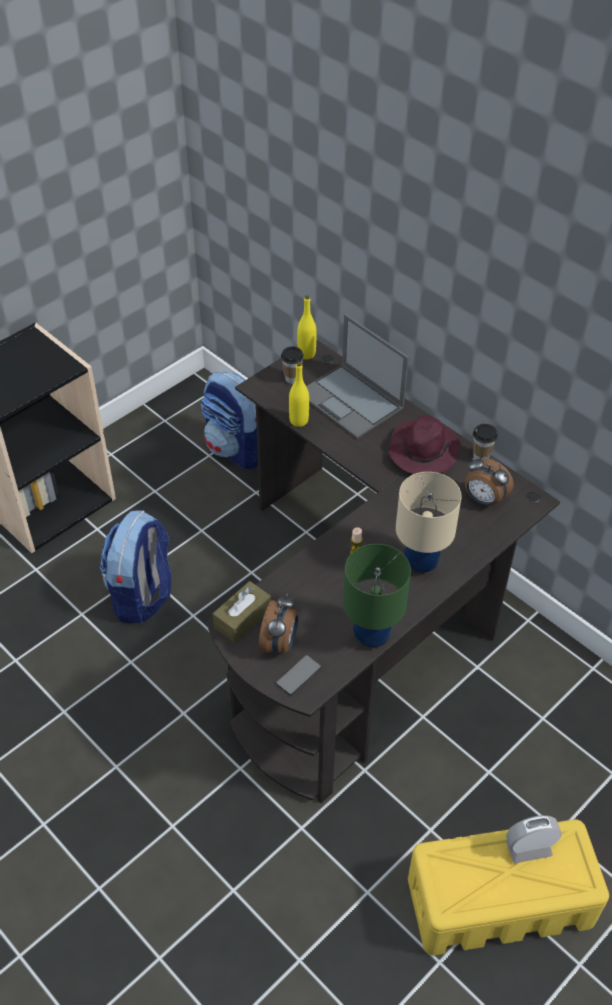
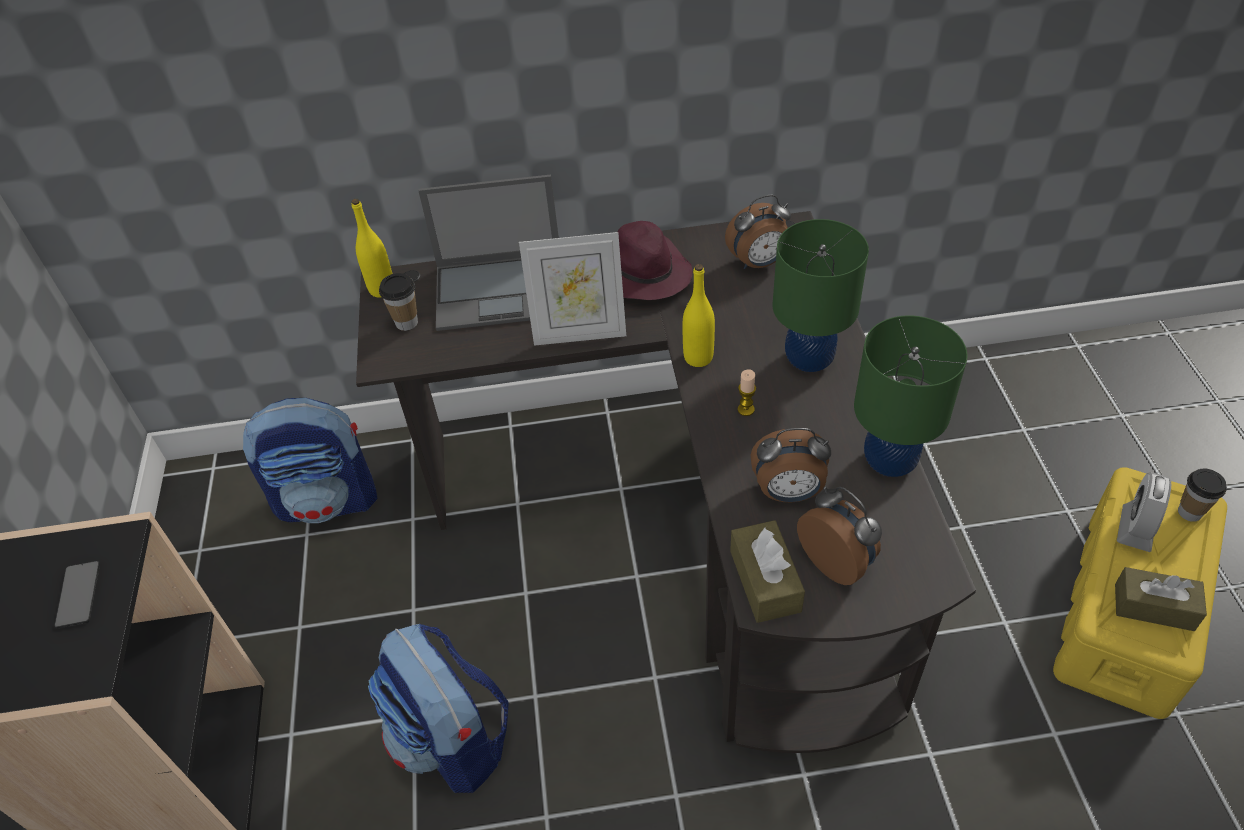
camera: 50 degrees left, 0 degrees up
phone [276,655,321,695] -> phone moved to [54,561,100,629]
yellow bottle [289,362,309,427] -> yellow bottle moved to [682,264,715,367]
beige table lamp [396,472,461,573] -> green table lamp [773,219,869,372]
cup [473,424,498,459] -> cup moved to [1178,469,1227,522]
none -> picture frame [519,232,626,346]
none -> alarm clock [750,428,831,502]
none -> brown tissue box [1115,567,1207,631]

